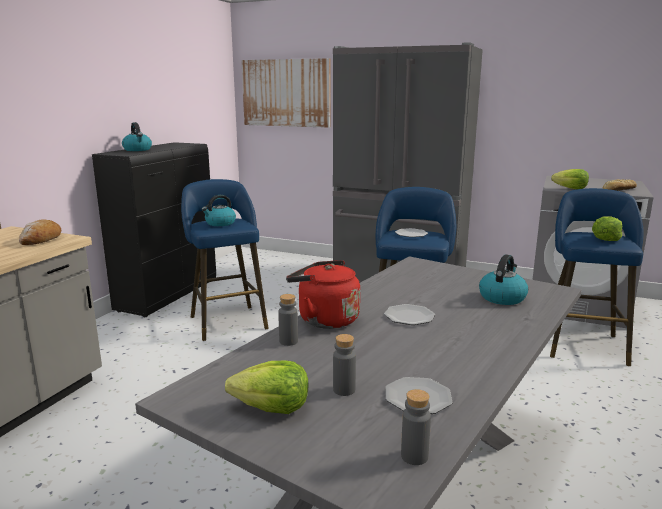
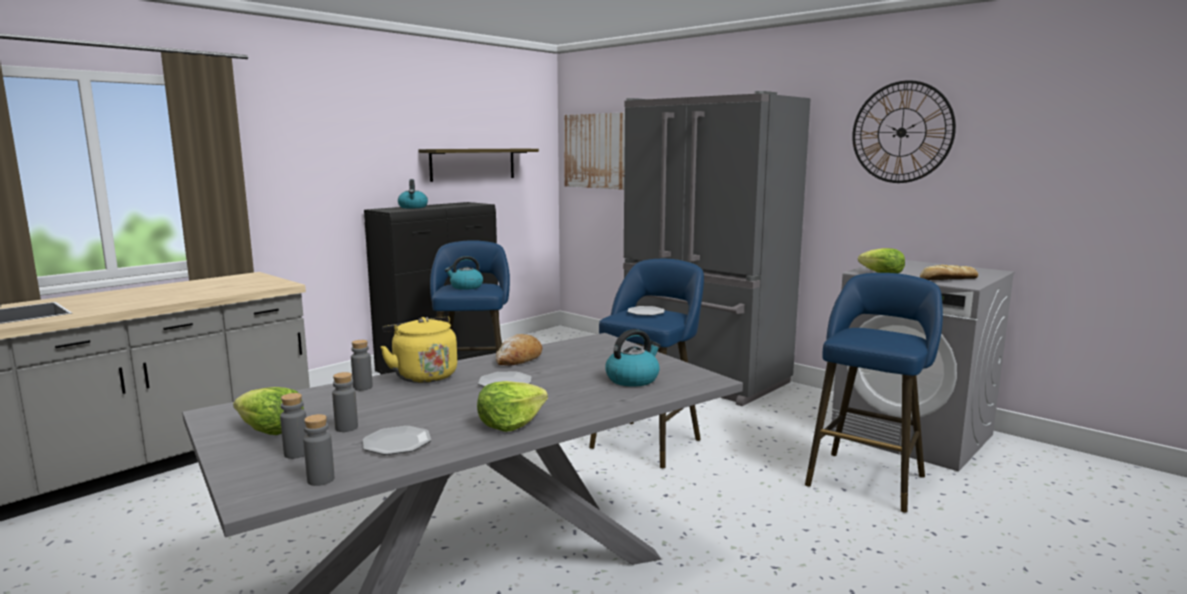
camera: 20 degrees right, 5 degrees down
bread [19,219,61,245] -> bread moved to [496,334,542,365]
red kettle [286,260,360,329] -> yellow kettle [380,317,457,383]
lettuce [592,216,622,241] -> lettuce moved to [477,381,548,432]
none -> grey bottle [280,393,307,459]
none -> shelf [418,149,539,182]
none -> wall clock [852,80,956,183]

